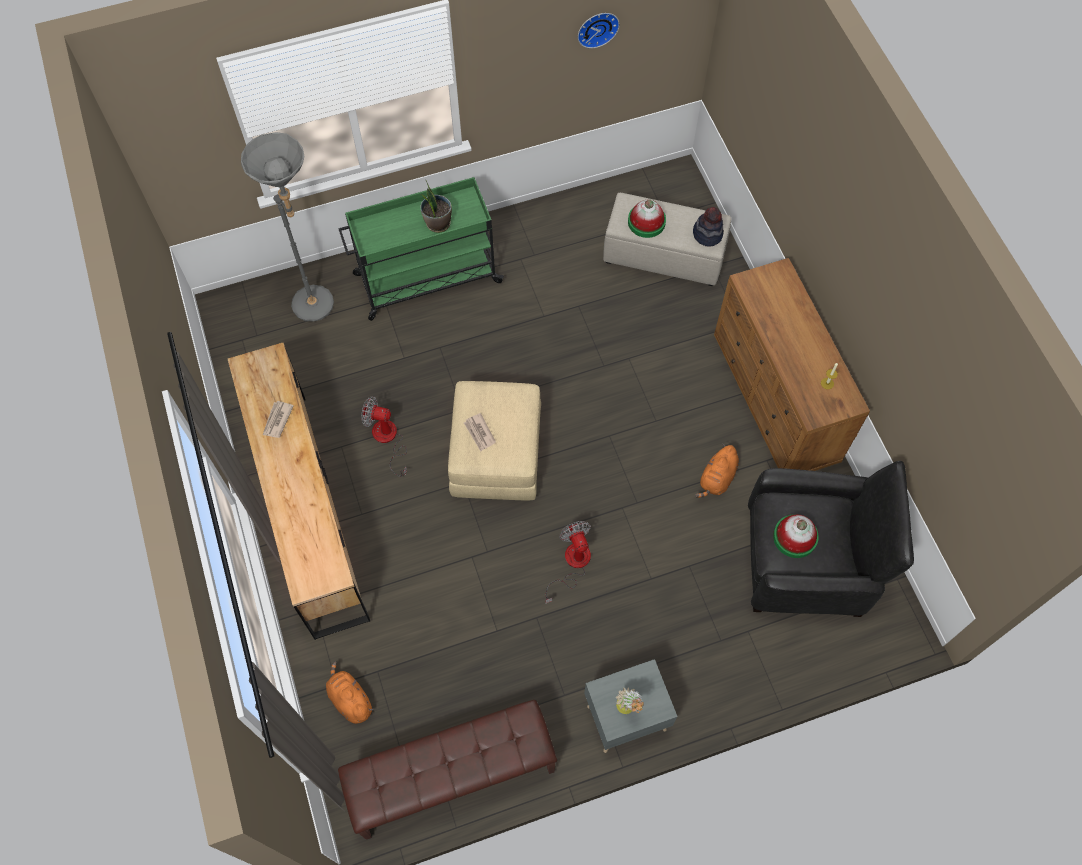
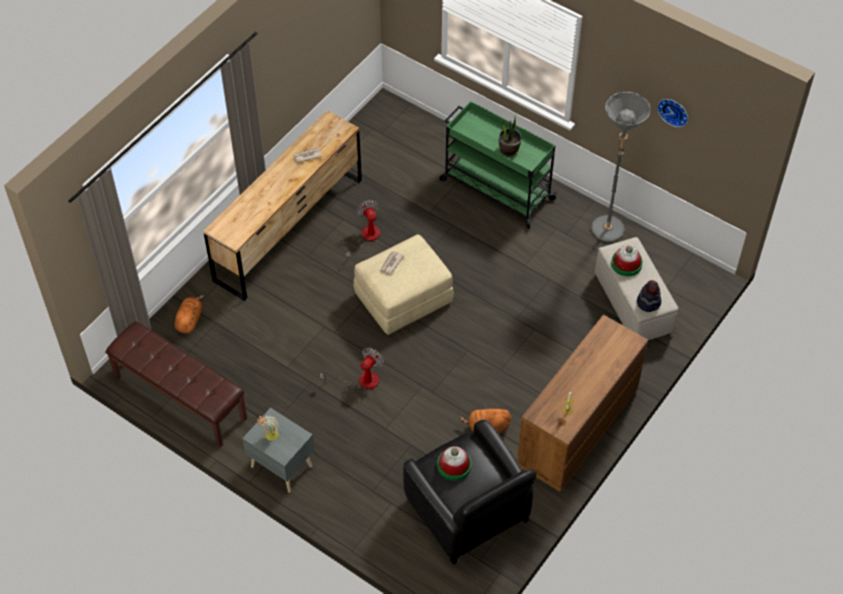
camera: 55 degrees right, 10 degrees down
grey floor lamp [241,132,334,321] -> grey floor lamp moved to [591,92,650,243]

